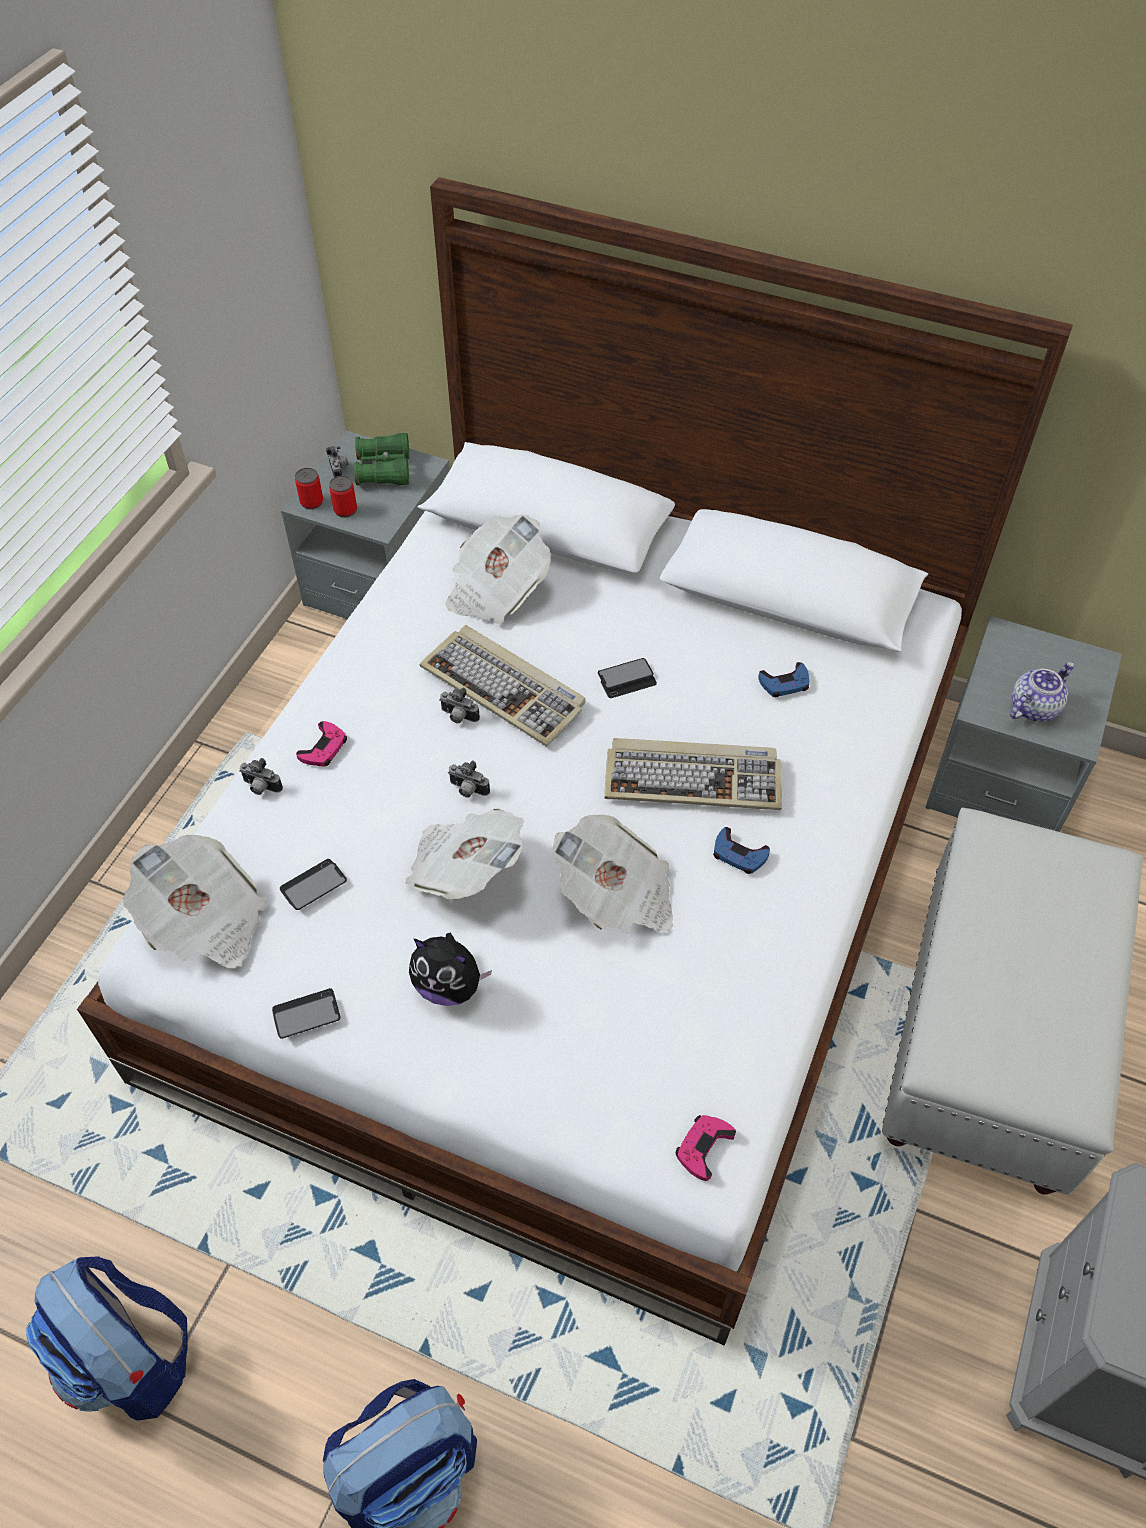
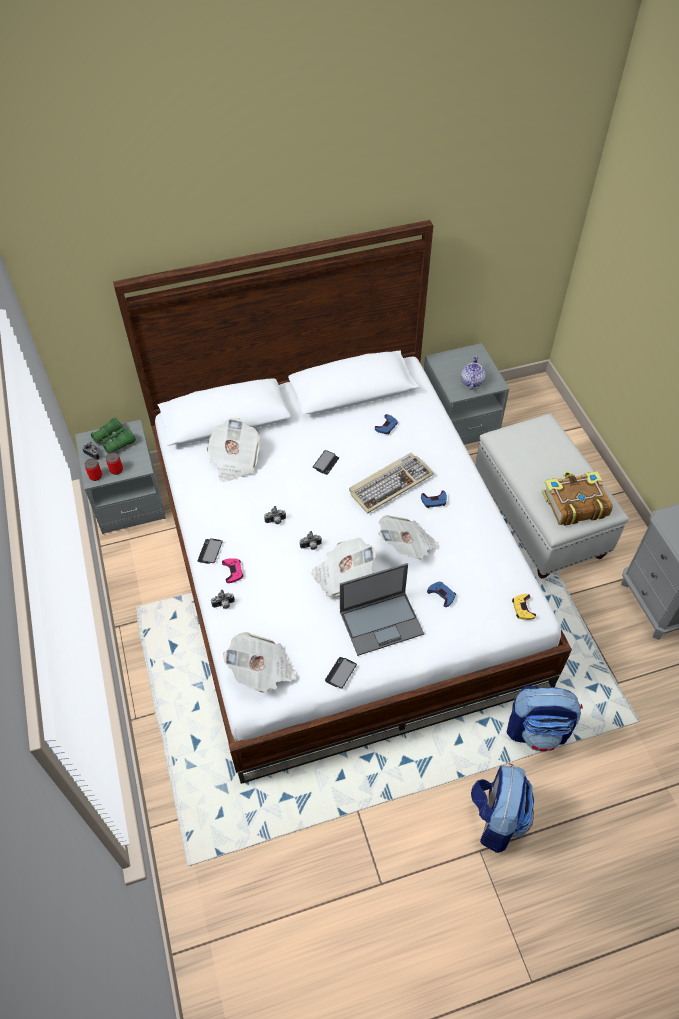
camera: 40 degrees left, 0 degrees up
backpack [26,1256,188,1421] -> backpack moved to [507,685,583,752]
phone [280,859,347,910] -> phone moved to [197,538,223,564]
plush toy [409,933,492,1006] -> laptop [340,563,424,656]
keyboard [420,625,586,747] -> none
pink game controller [676,1115,736,1181] -> yellow game controller [512,594,536,620]
none -> blue game controller [427,581,456,607]
none -> book [542,471,613,526]

